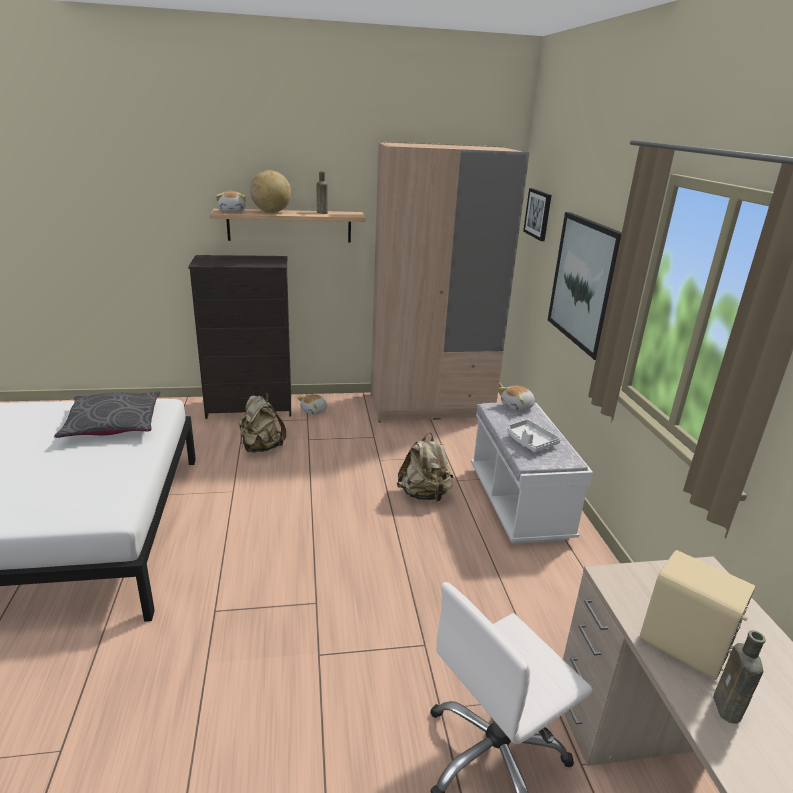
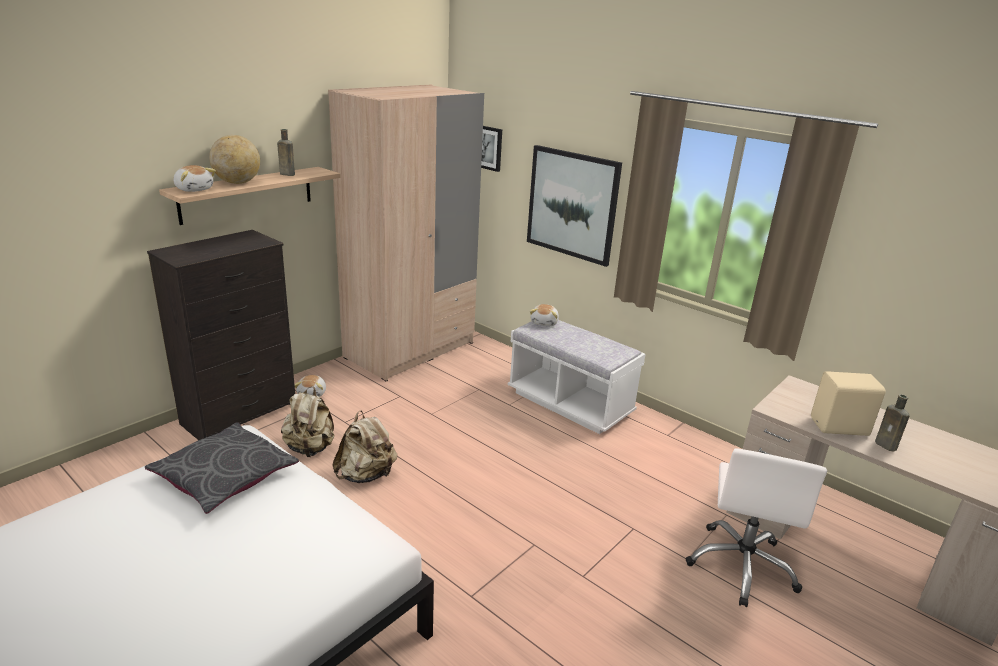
camera: 40 degrees left, 0 degrees up
beige backpack [397,433,454,502] -> beige backpack moved to [332,410,397,483]
white tray [507,419,561,452] -> none

